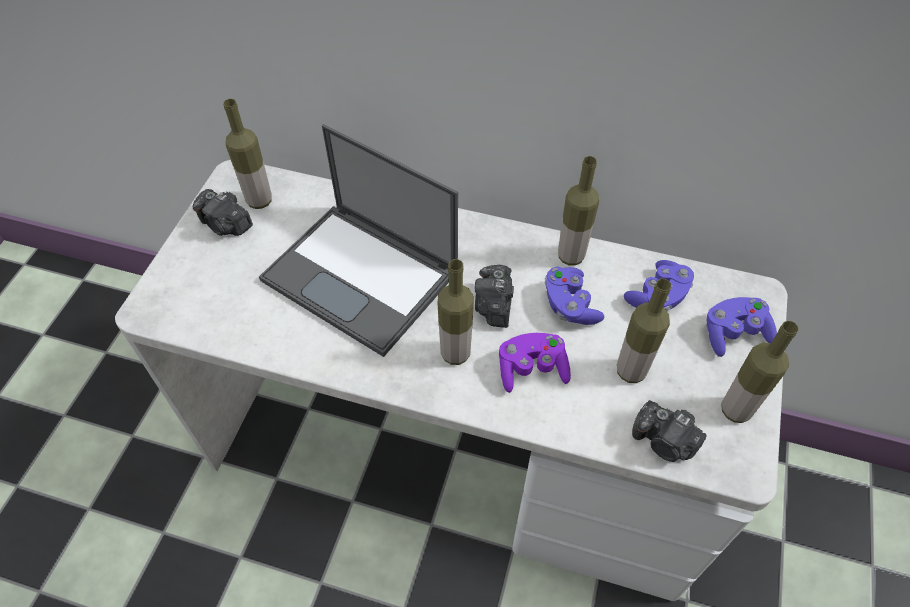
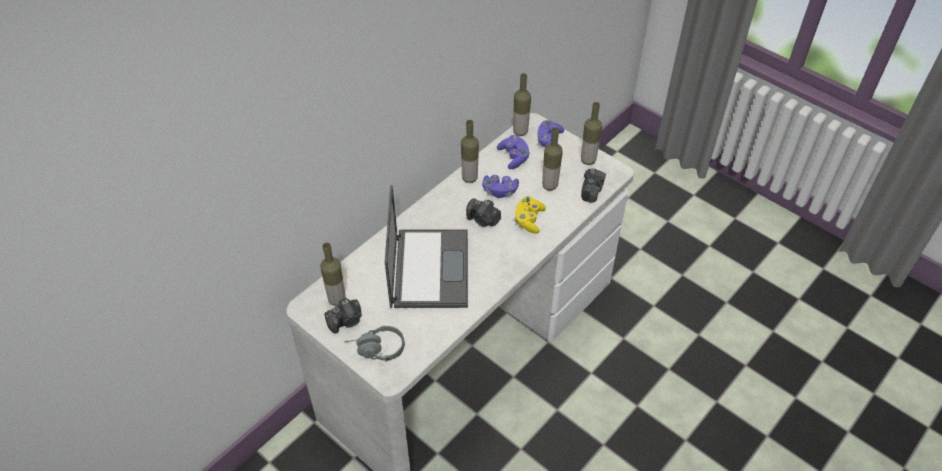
camera: 65 degrees left, 5 degrees down
laptop [259,124,458,357] -> laptop turned 60 degrees counterclockwise [385,185,468,308]
bottle [438,259,474,365] -> bottle moved to [513,73,531,136]
purple game controller [499,333,571,393] -> yellow game controller [515,196,546,234]
camera [632,400,707,462] -> camera turned 45 degrees counterclockwise [581,168,606,202]
none -> grey headphones [344,325,404,361]

